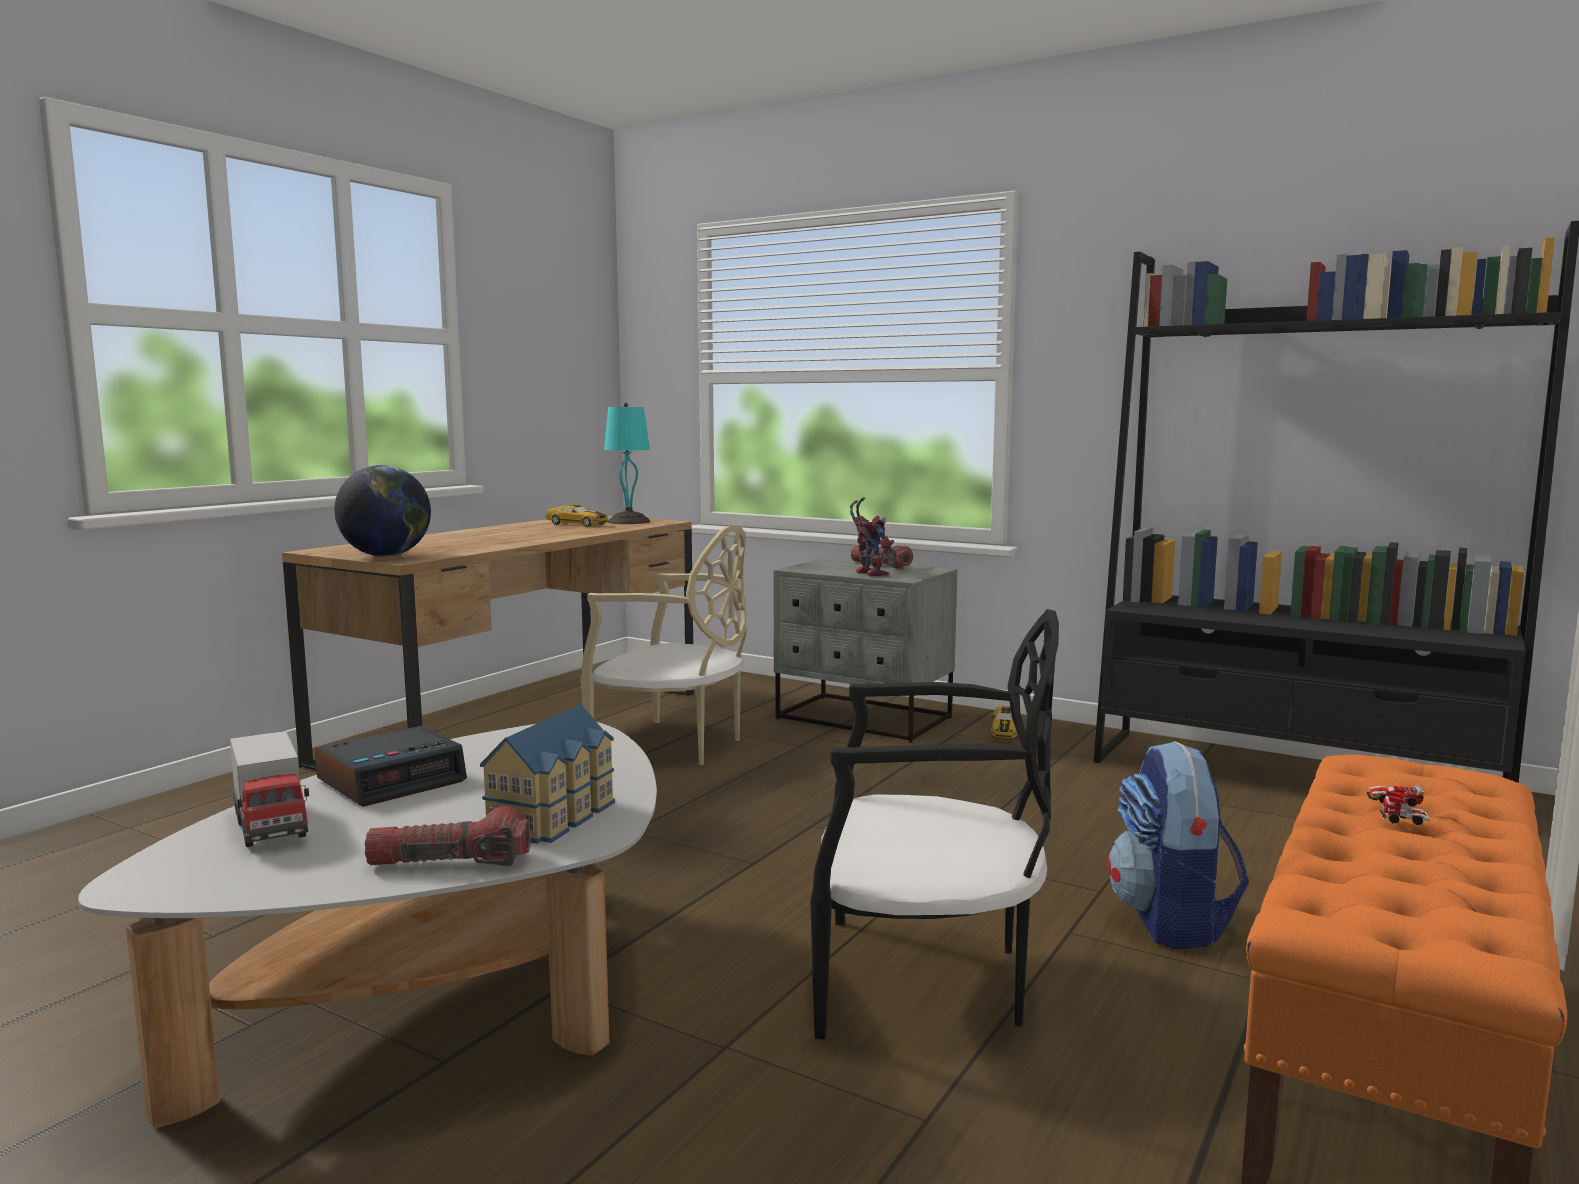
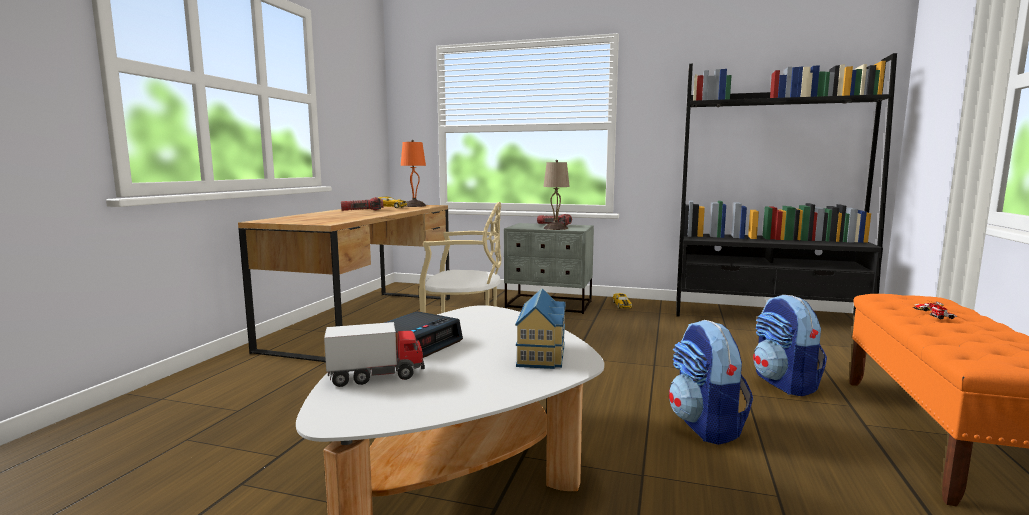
camera: 15 degrees left, 0 degrees up
toy truck [230,731,309,847] -> toy truck turned 60 degrees counterclockwise [324,322,425,387]
globe [334,465,431,557] -> none
flashlight [365,806,531,866] -> flashlight moved to [341,197,383,211]
turquoise table lamp [604,403,650,524] -> orange table lamp [401,140,426,207]
black chair [810,609,1059,1039] -> backpack [669,320,753,445]
toy robot [850,497,894,576] -> beige table lamp [543,160,570,230]

